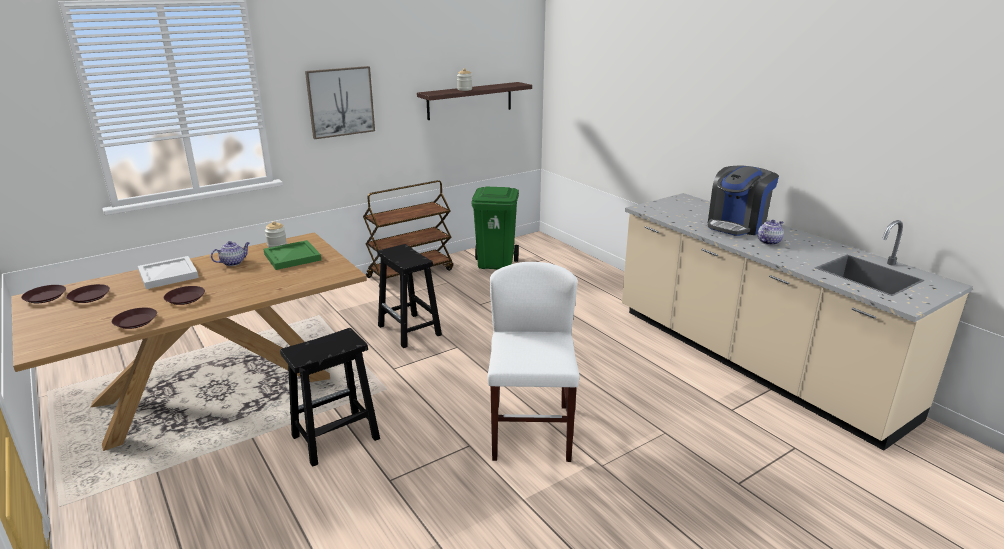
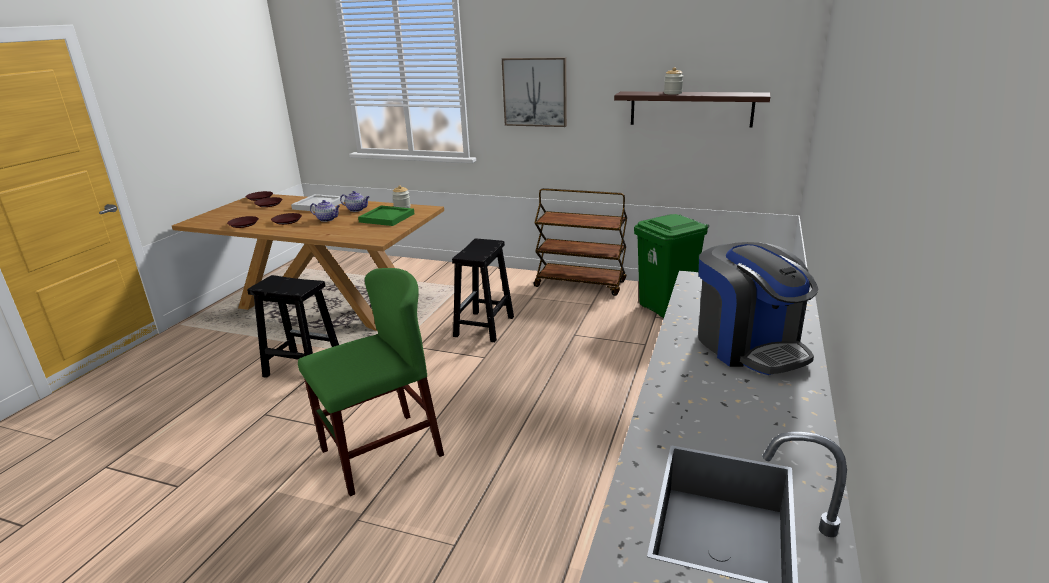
camera: 55 degrees right, 0 degrees up
white chair [488,262,579,462] -> green chair [298,268,444,496]
coffee machine [708,165,779,236] -> coffee machine turned 120 degrees counterclockwise [698,242,819,375]
teapot [757,220,784,245] -> teapot moved to [310,200,340,222]

